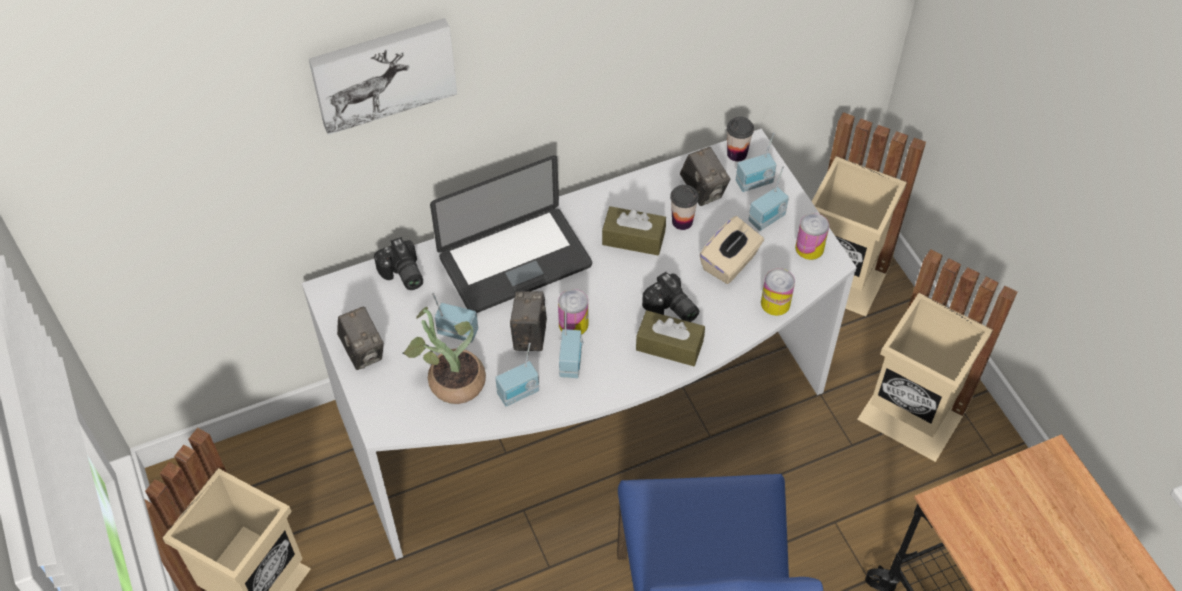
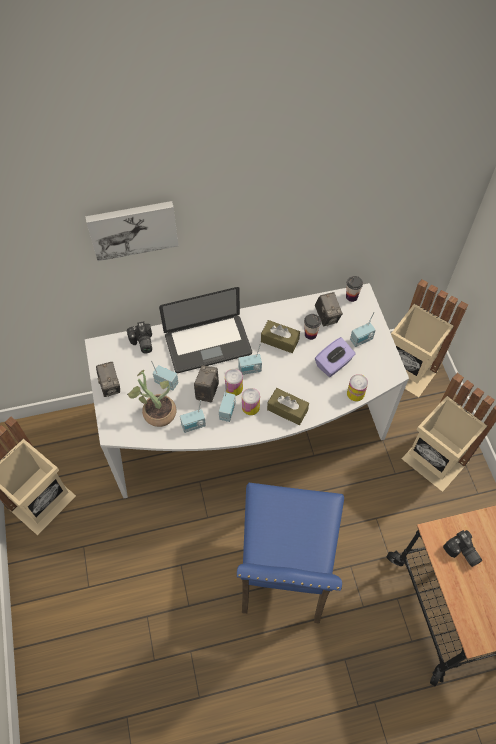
camera: 10 degrees right, 5 degrees up
camera [642,272,699,322] -> camera moved to [443,530,482,567]
beige tissue box [699,216,764,284] -> purple tissue box [315,337,356,377]
radio [736,132,776,192] -> radio moved to [238,344,262,375]
can [795,213,829,260] -> can moved to [242,388,260,415]

